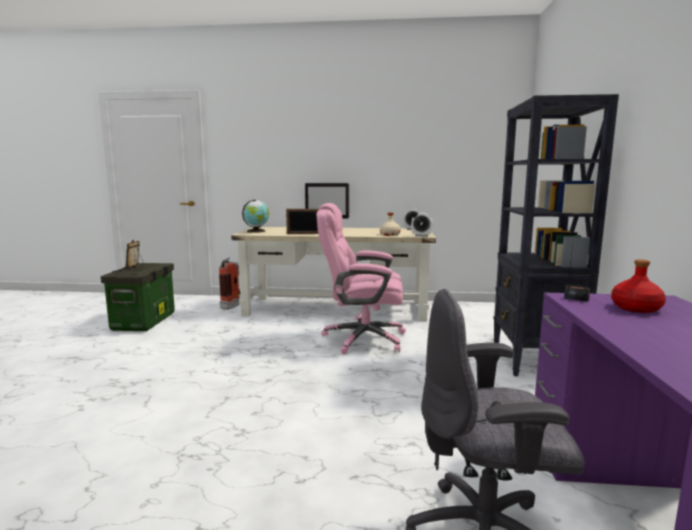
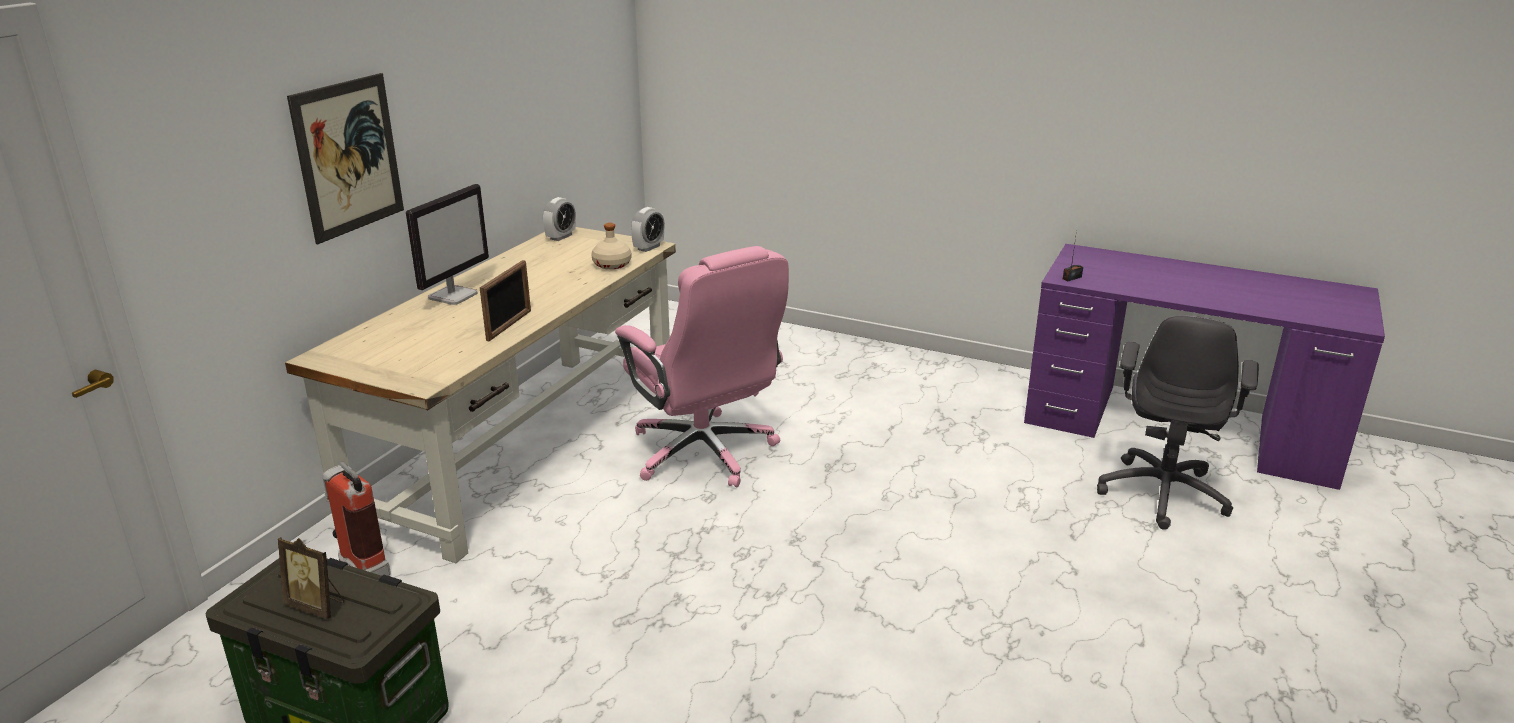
camera: 70 degrees left, 15 degrees up
globe [242,200,269,233] -> none
pink office chair [317,203,406,354] -> pink office chair turned 60 degrees counterclockwise [615,246,789,487]
black bookcase [493,94,619,376] -> none
red bottle [611,259,666,313] -> none
none -> picture [287,73,404,244]

